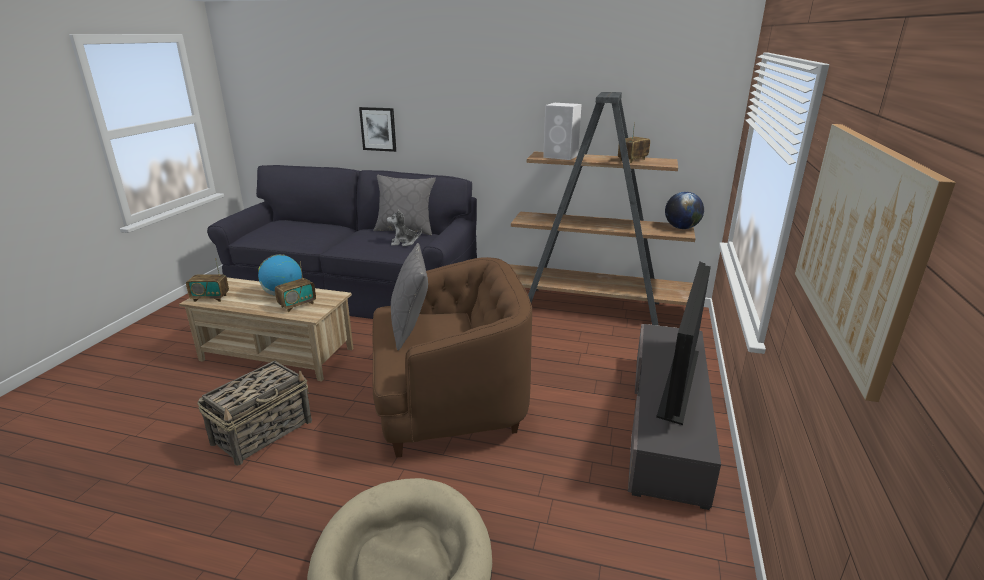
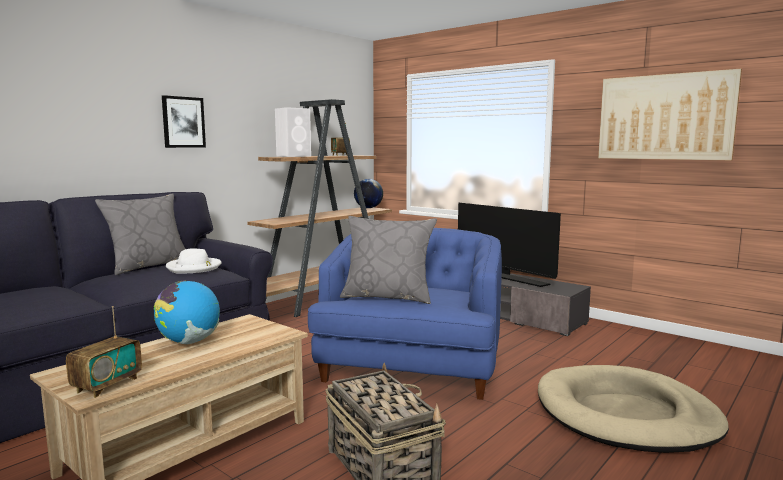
camera: 65 degrees left, 15 degrees down
radio [275,262,316,312] -> none
picture [359,107,396,152] -> picture moved to [162,95,206,148]
brown armchair [373,257,532,458] -> blue armchair [308,228,502,400]
plush toy [387,209,422,246] -> white hat [166,248,221,274]

